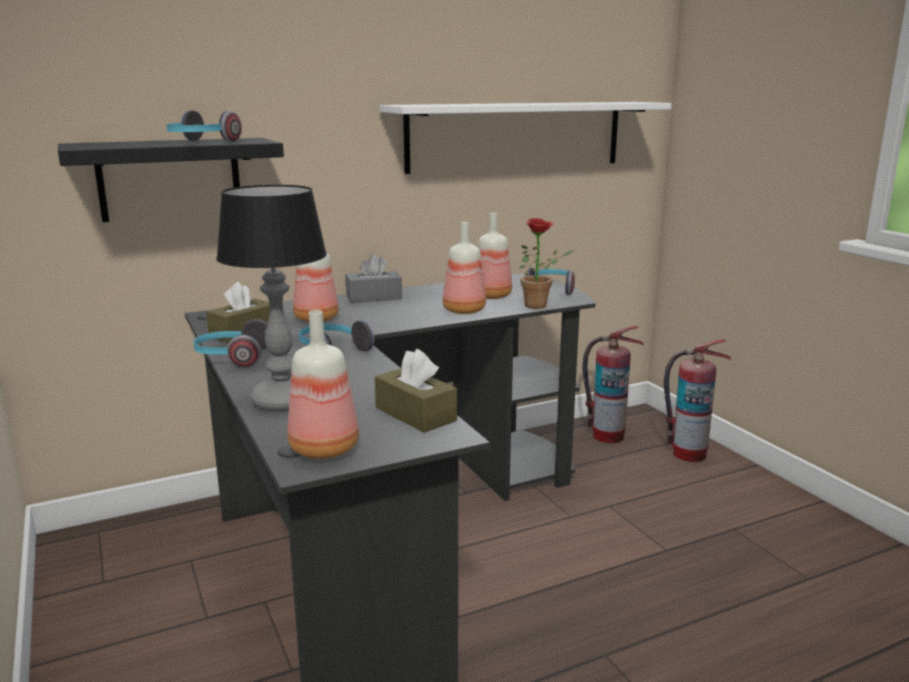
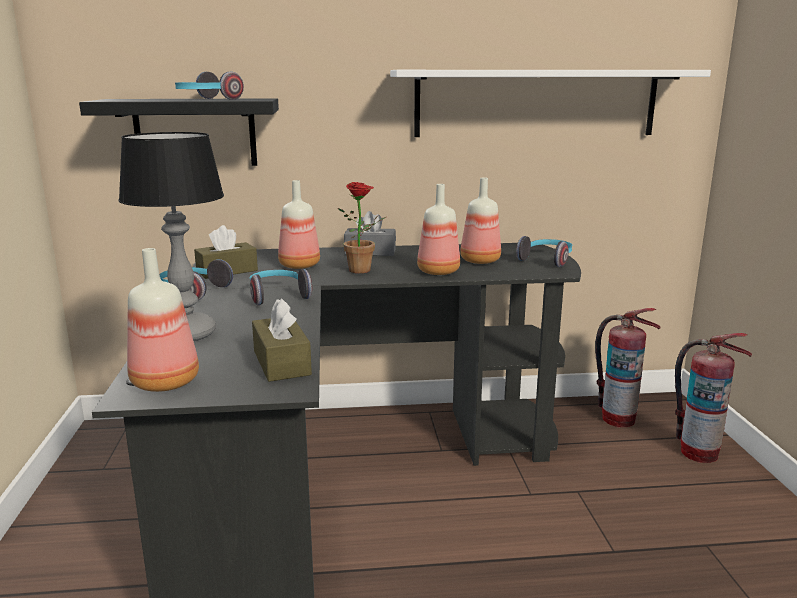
camera: 20 degrees right, 0 degrees up
potted plant [519,218,575,309] -> potted plant moved to [338,182,386,273]

